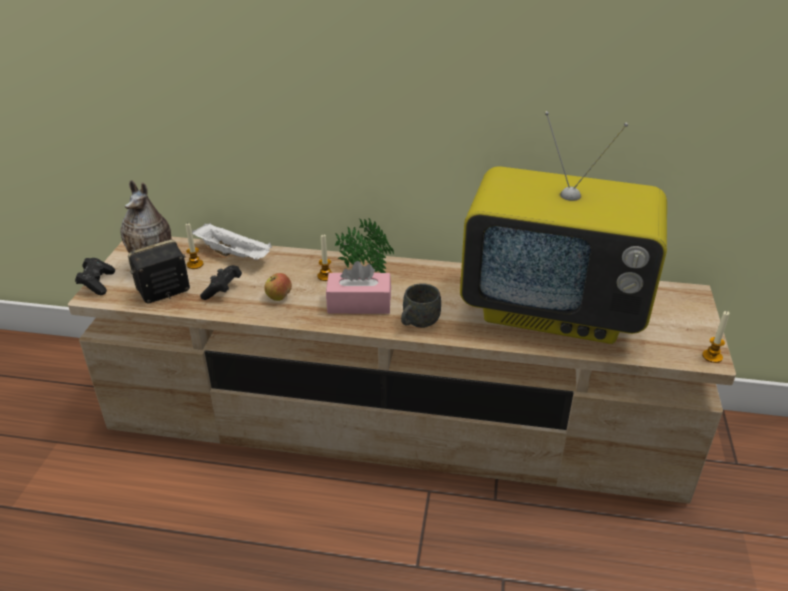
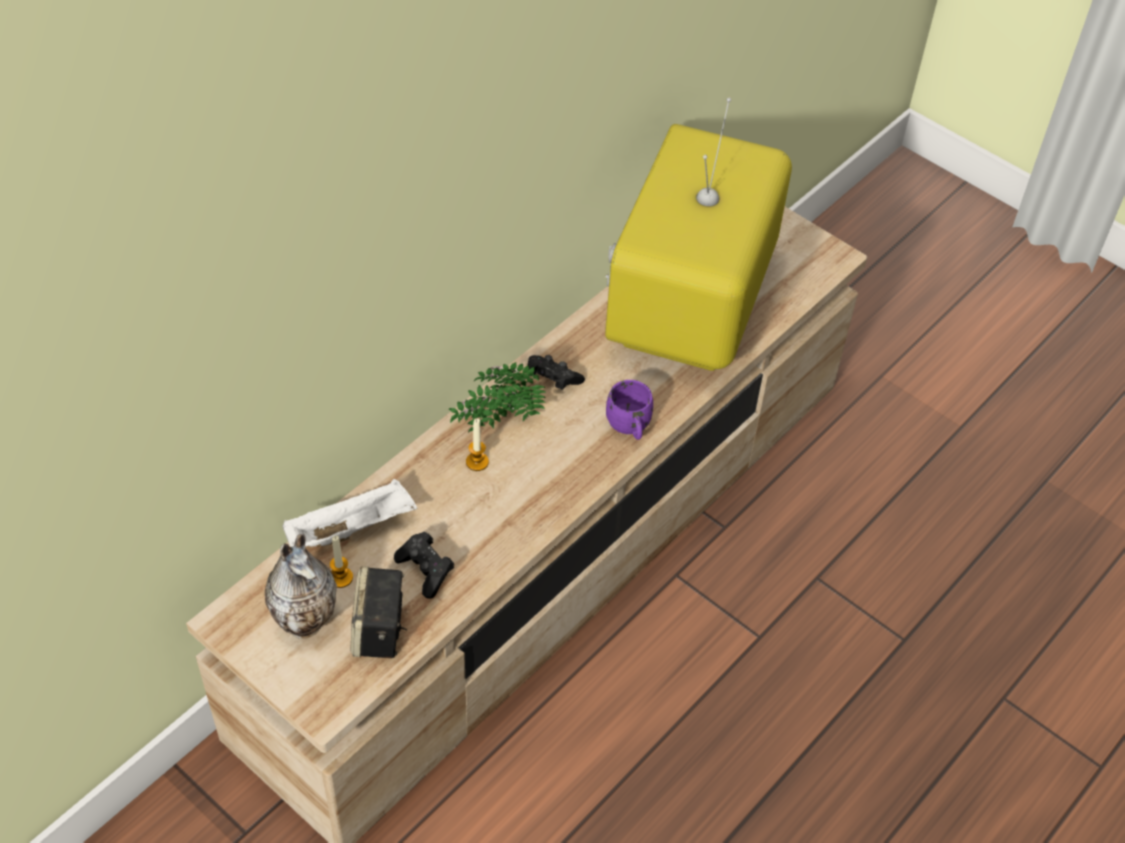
camera: 60 degrees left, 15 degrees up
black game controller [75,258,115,295] -> black game controller moved to [527,355,585,390]
apple [264,273,292,301] -> none
pink tissue box [326,261,391,314] -> none
grey mug [401,283,441,328] -> purple mug [606,380,653,440]
television [460,111,667,344] -> television turned 150 degrees clockwise [605,97,792,371]
candle [702,311,730,363] -> none

